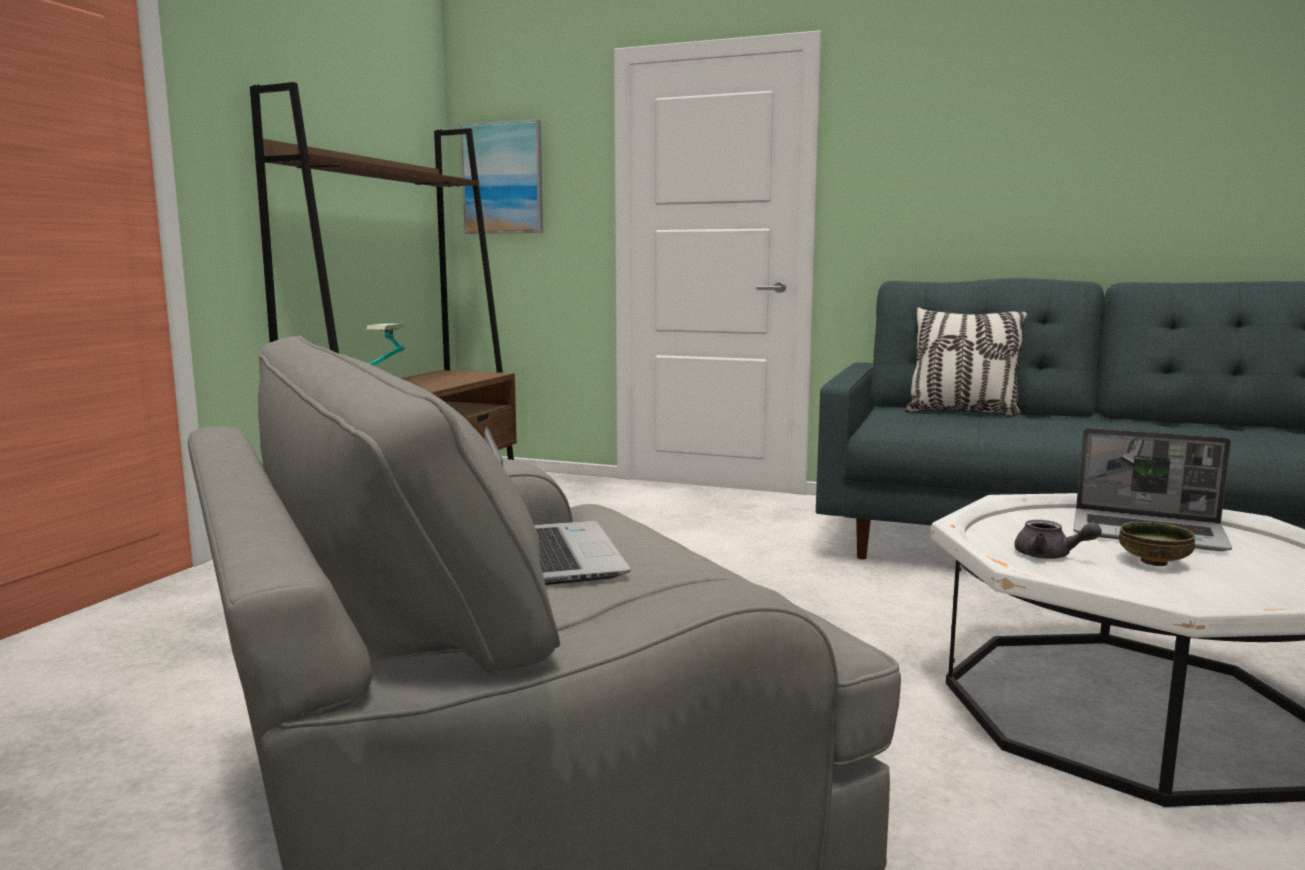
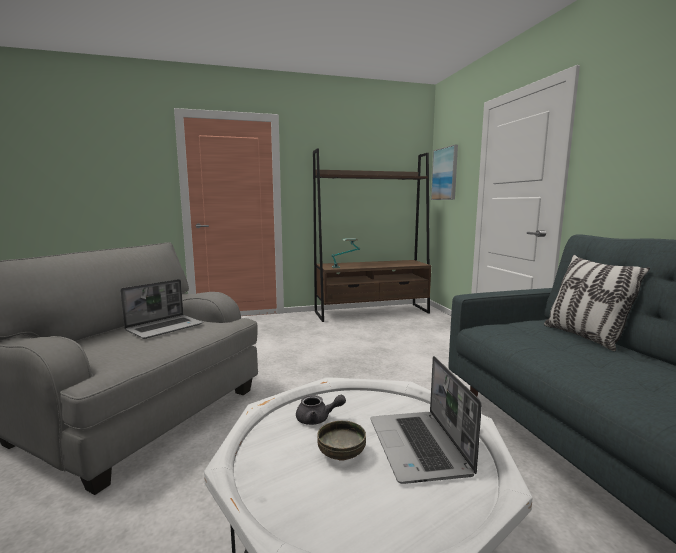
camera: 55 degrees right, 0 degrees up
grey teapot [1014,520,1102,559] -> grey teapot turned 90 degrees counterclockwise [296,395,346,425]

